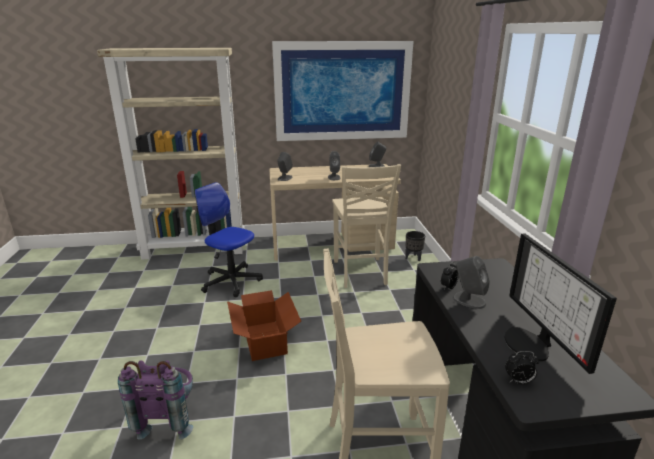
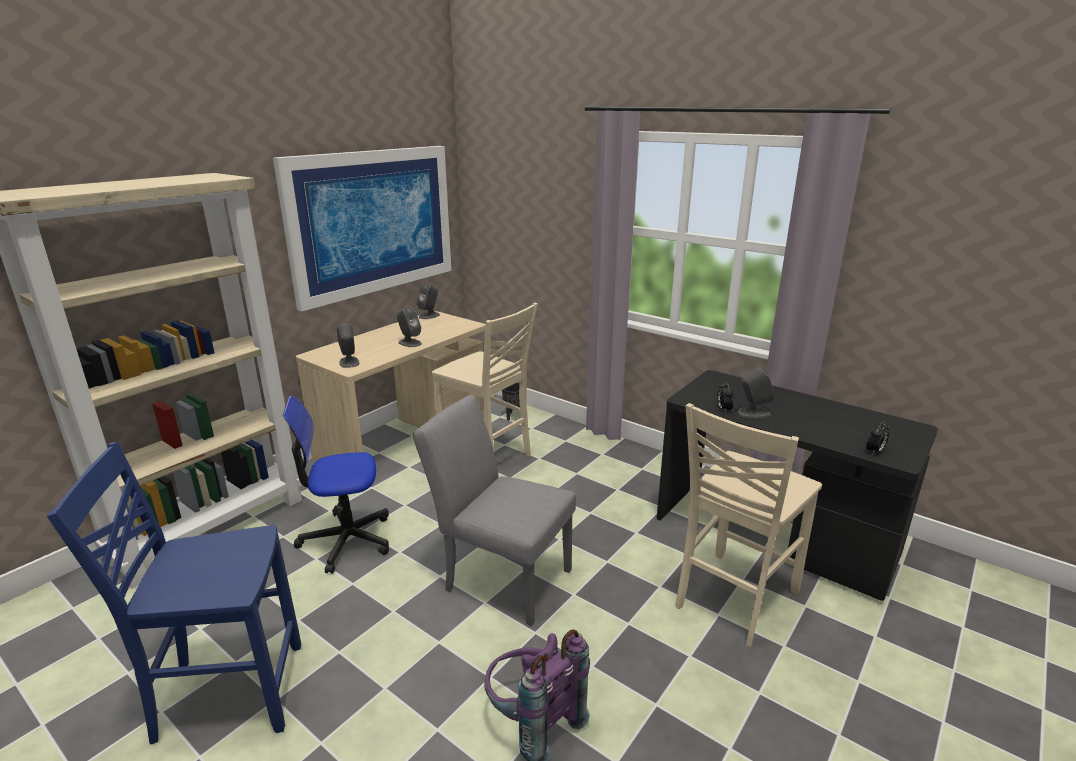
camera: 45 degrees left, 0 degrees up
cardboard box [227,290,301,361] -> grey chair [413,395,576,626]
monitor [505,233,617,374] -> none
none -> blue chair [47,442,301,744]

